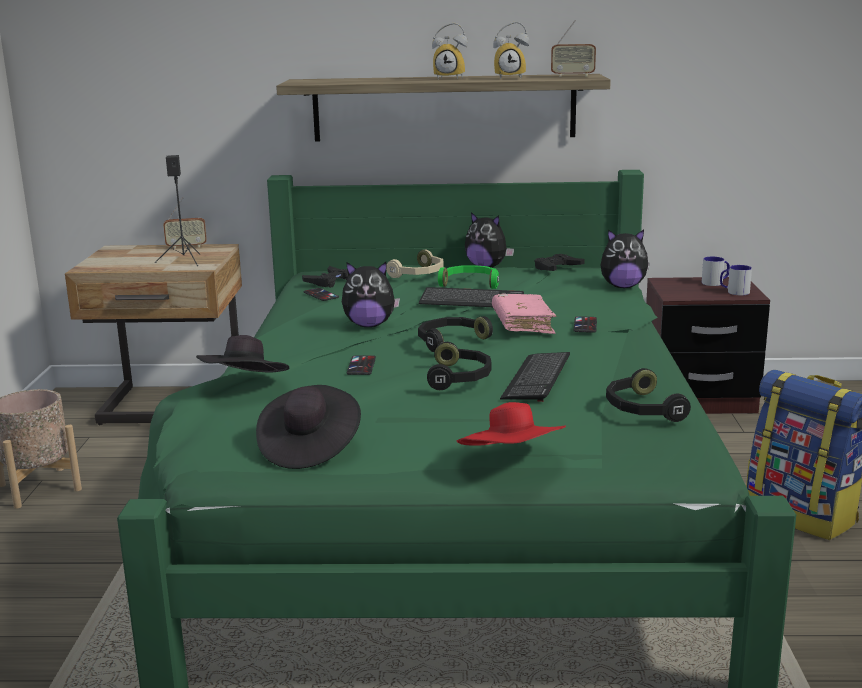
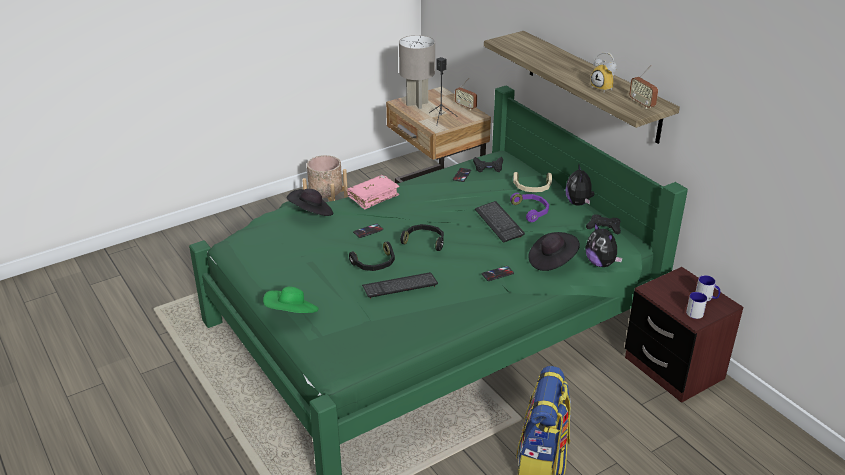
camera: 55 degrees right, 15 degrees up
black hat [256,385,361,469] -> black hat moved to [528,232,580,271]
plush toy [342,262,400,327] -> none
alarm clock [432,23,468,80] -> none
green headphones [438,265,499,289] -> purple headphones [510,193,549,222]
red hat [457,402,566,446] -> green hat [263,286,319,313]
pink book [492,294,557,334] -> pink book moved to [347,175,400,210]
black headphones [606,368,691,422] -> none
none -> grey table lamp [399,35,435,109]

